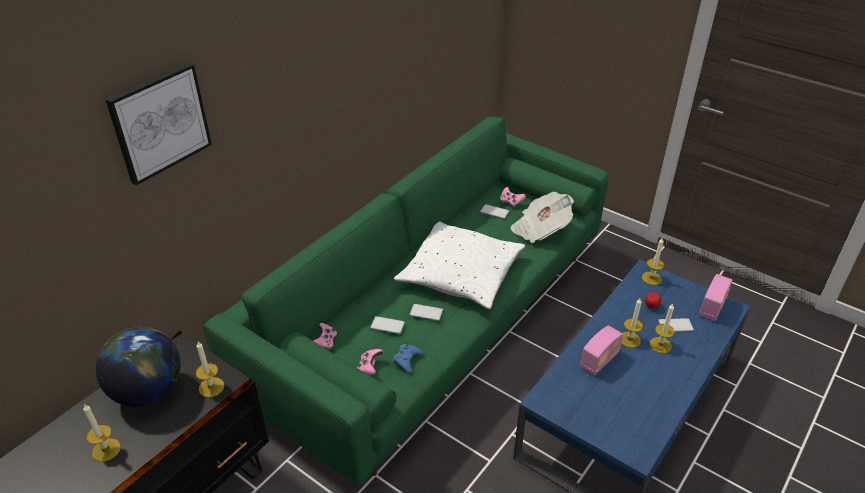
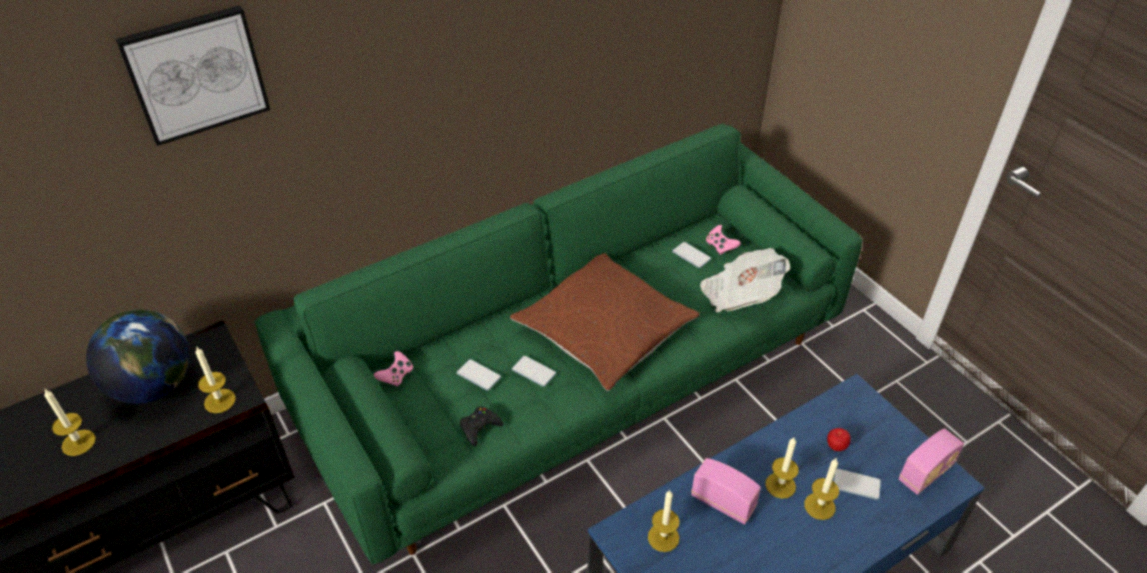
camera: 20 degrees right, 5 degrees up
pink game controller [357,349,383,375] -> none
blue game controller [393,344,424,373] -> black game controller [460,406,503,446]
white pillow [394,222,525,310] -> brown pillow [510,253,700,391]
radio [580,325,623,376] -> radio turned 120 degrees counterclockwise [691,458,761,525]
candle [642,238,664,285] -> candle moved to [648,490,679,552]

